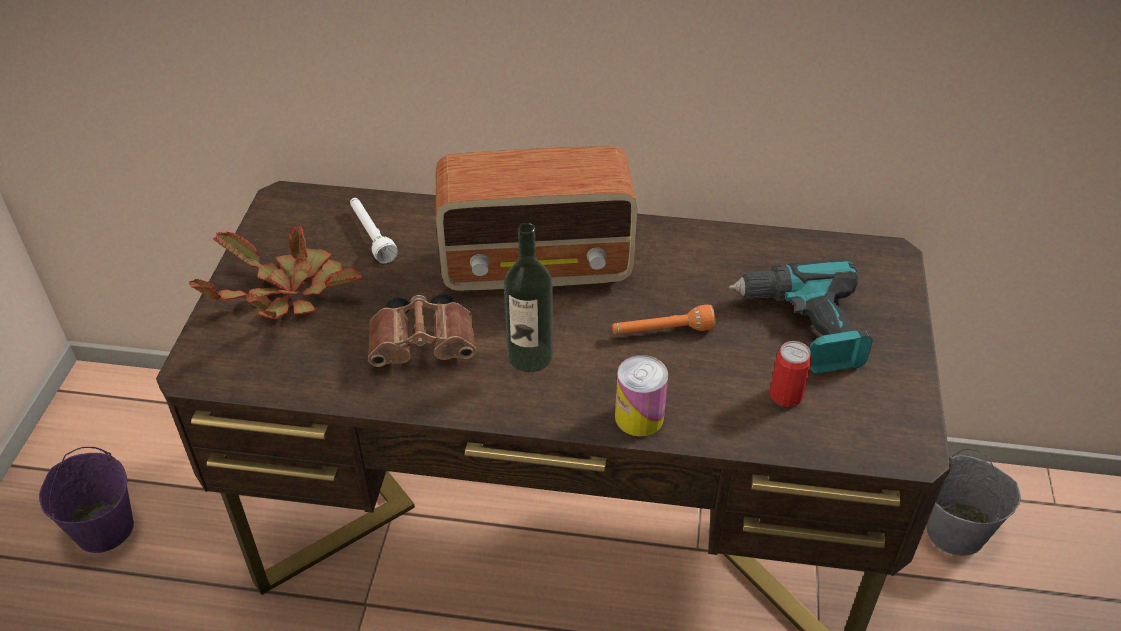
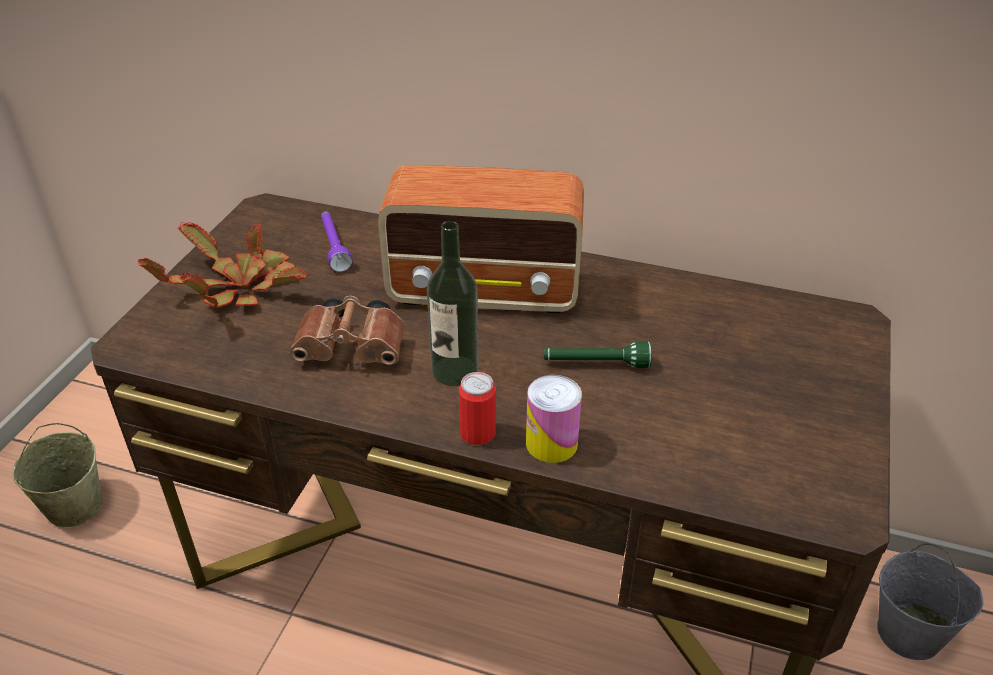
camera: 10 degrees right, 5 degrees down
purple bucket [39,447,134,553] -> beige bucket [13,423,103,527]
white flashlight [350,198,398,264] -> purple flashlight [321,211,353,272]
orange flashlight [612,305,716,334] -> green flashlight [544,341,652,368]
power drill [729,259,872,374] -> none
can [770,341,812,407] -> can moved to [459,372,496,445]

